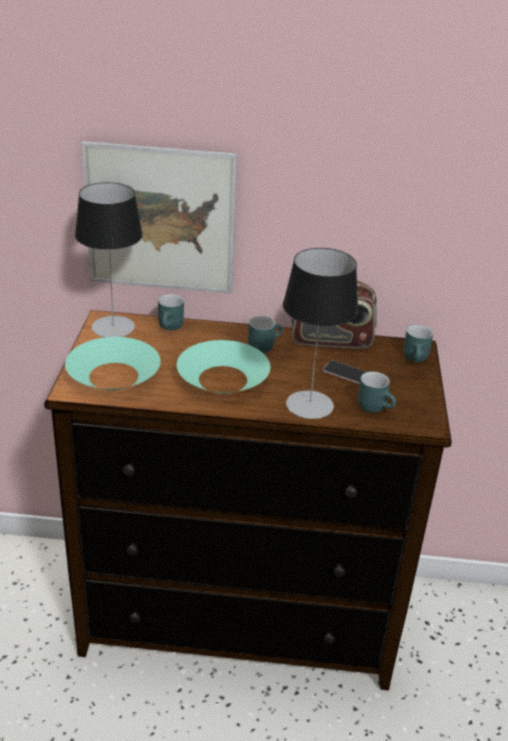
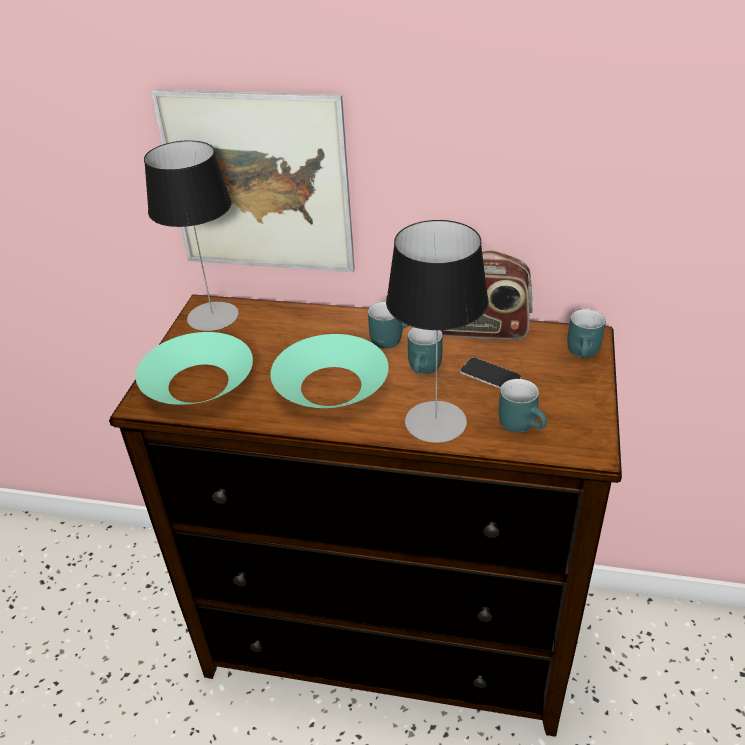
camera: 10 degrees right, 5 degrees up
turquoise mug [158,294,184,330] -> turquoise mug moved to [408,327,443,374]

